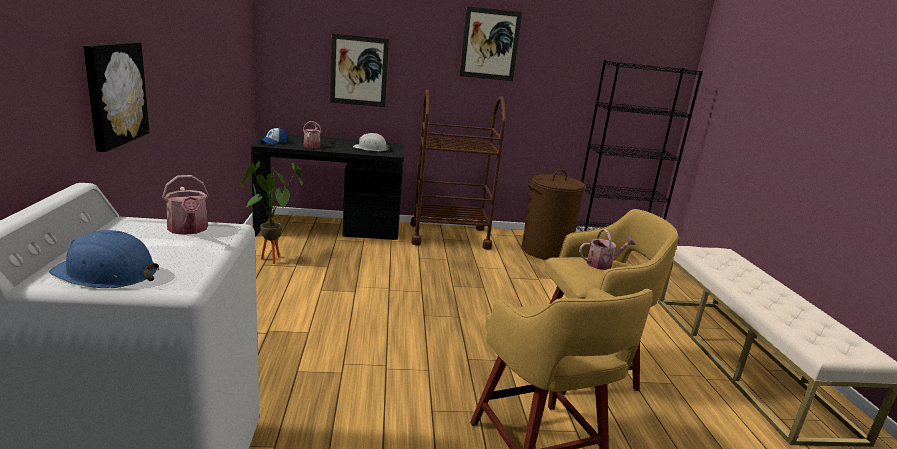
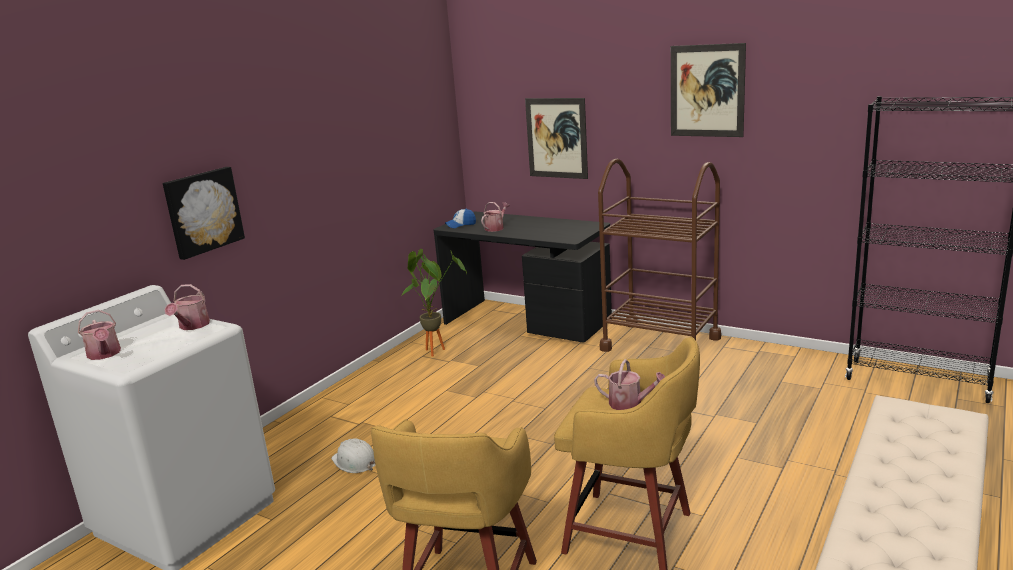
camera: 40 degrees right, 0 degrees up
blue hard hat [49,230,159,288] -> watering can [78,310,121,360]
white hard hat [353,133,390,151] -> white hard hat moved to [331,438,375,473]
brown laundry basket [522,169,586,260] -> none

